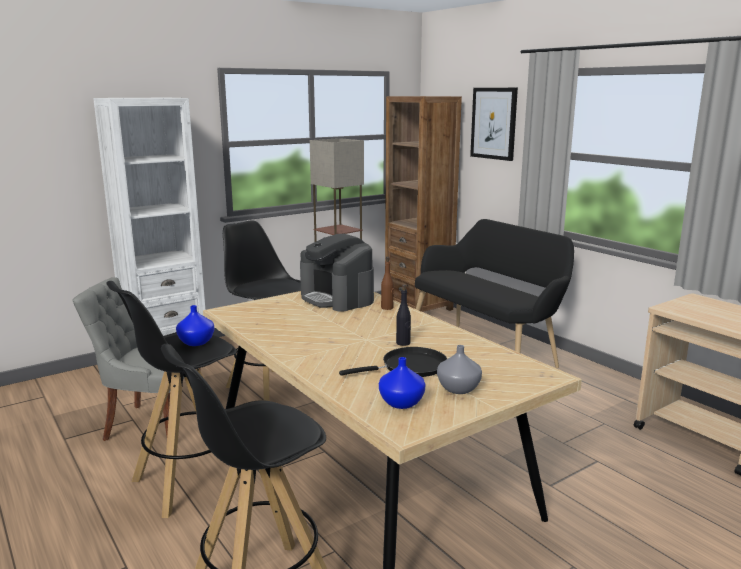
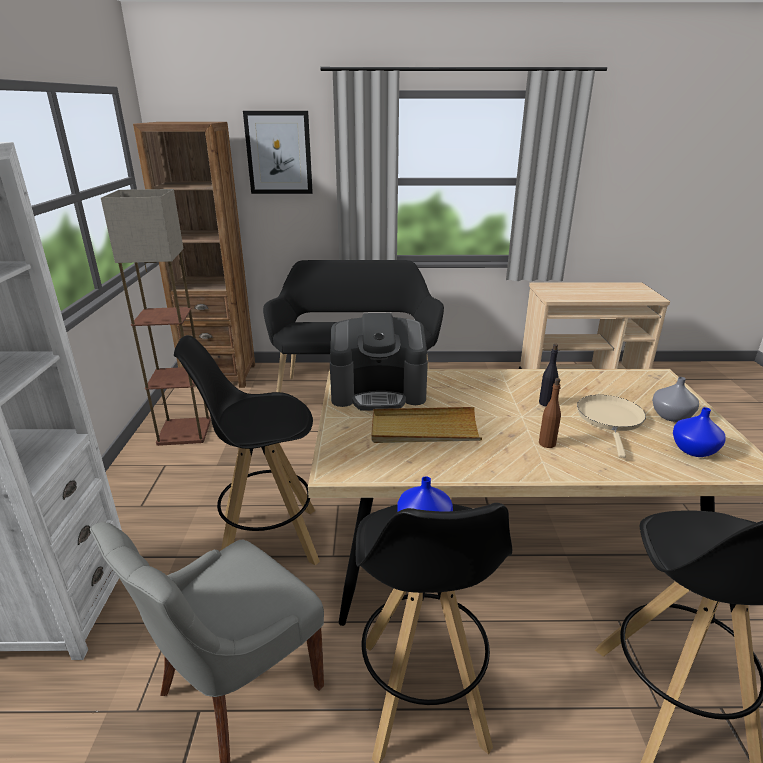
camera: 55 degrees left, 10 degrees up
black frying pan [339,347,447,377] -> beige frying pan [577,395,646,458]
brown bottle [381,257,394,310] -> brown bottle moved to [539,378,561,448]
none -> beige tray [372,407,482,443]

